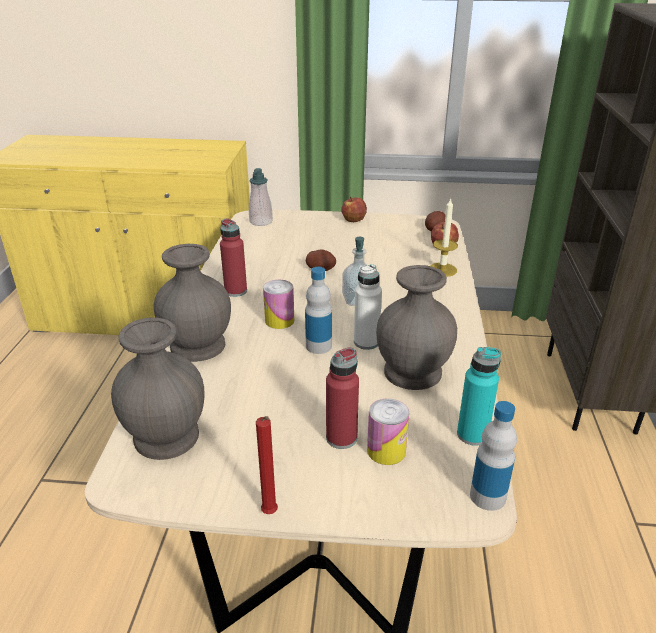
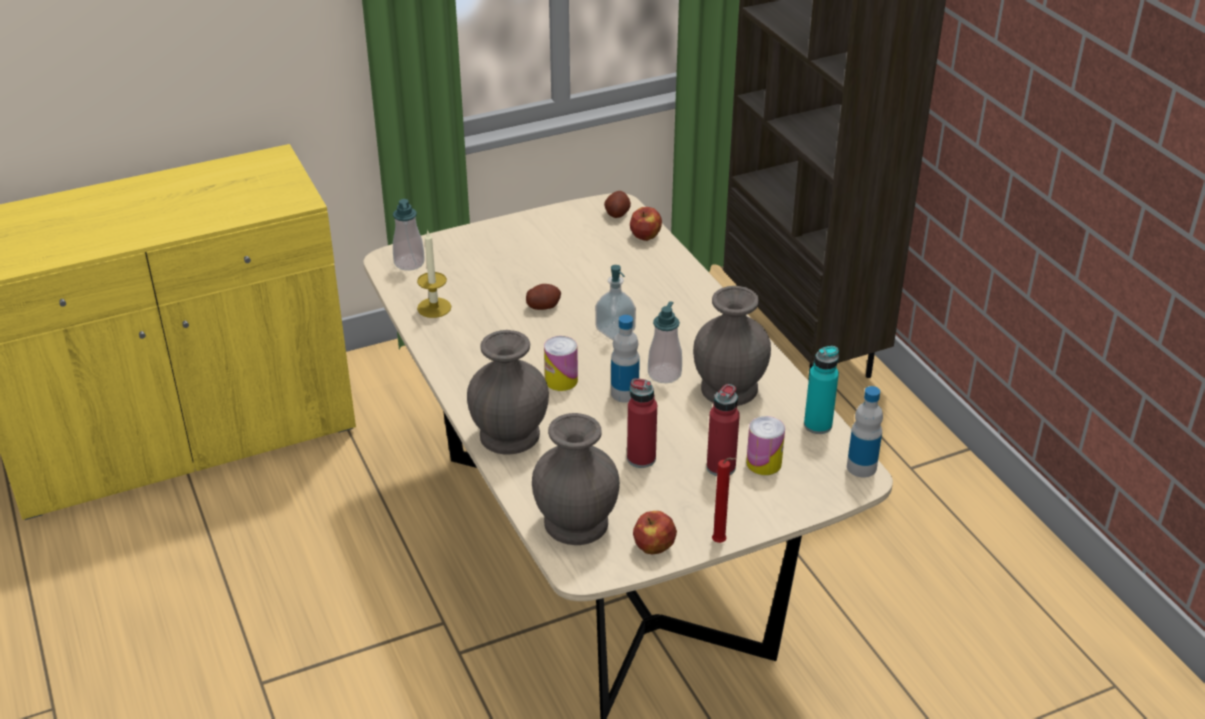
camera: 30 degrees left, 5 degrees up
red bottle [220,219,247,297] -> red bottle moved to [627,378,657,468]
apple [341,197,367,222] -> apple moved to [633,511,677,554]
white bottle [354,264,382,350] -> soap dispenser [648,301,682,383]
candle [430,198,458,277] -> candle moved to [417,231,451,318]

